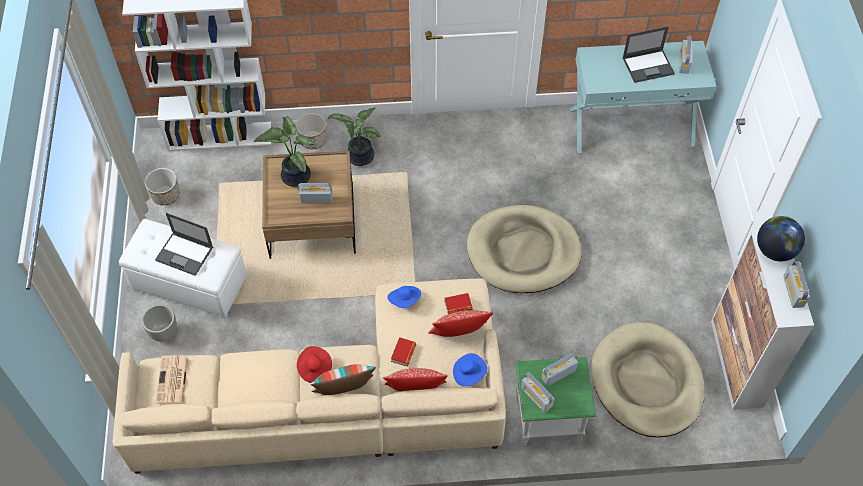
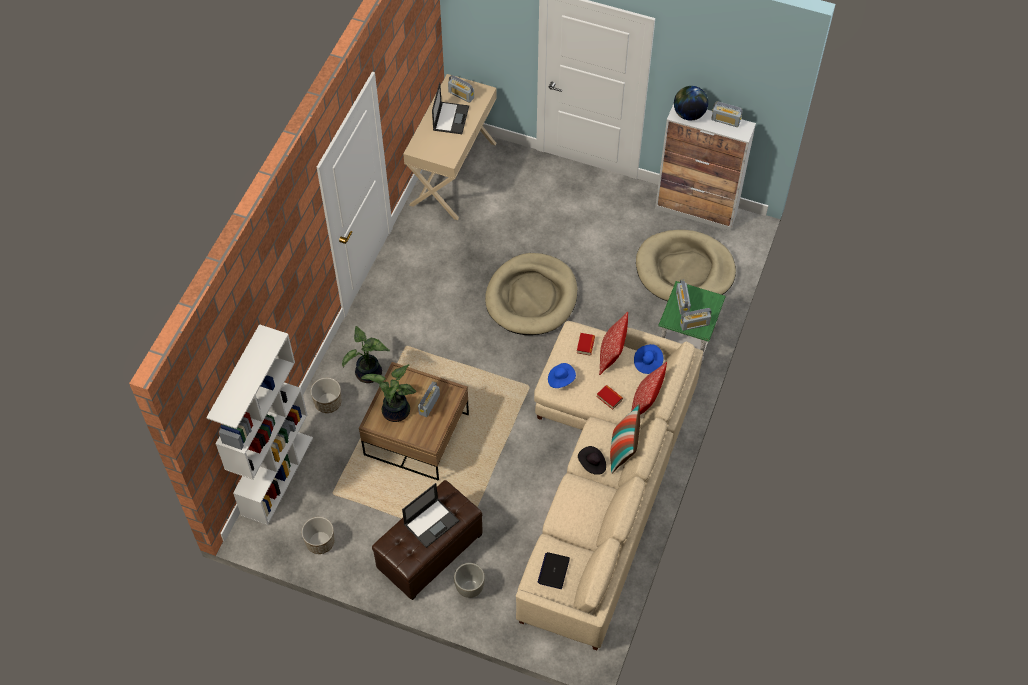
camera: 65 degrees left, 0 degrees up
white ottoman [119,219,247,319] -> brown ottoman [372,480,483,600]
newspaper [156,355,189,404] -> laptop [537,552,570,589]
red hat [297,346,332,383] -> black hat [578,446,606,475]
turquoise console table [569,41,716,153] -> beige console table [403,74,497,220]

